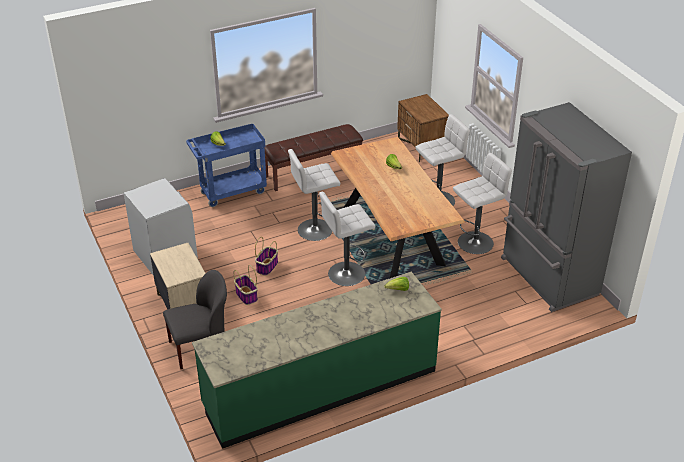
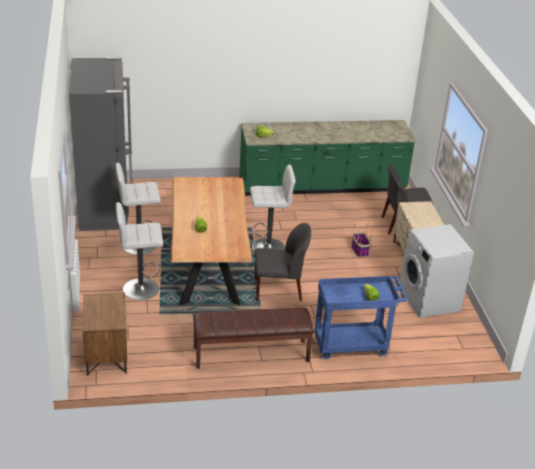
camera: 165 degrees left, 5 degrees down
basket [255,237,278,276] -> none
white stool [288,149,340,241] -> grey chair [254,223,311,301]

